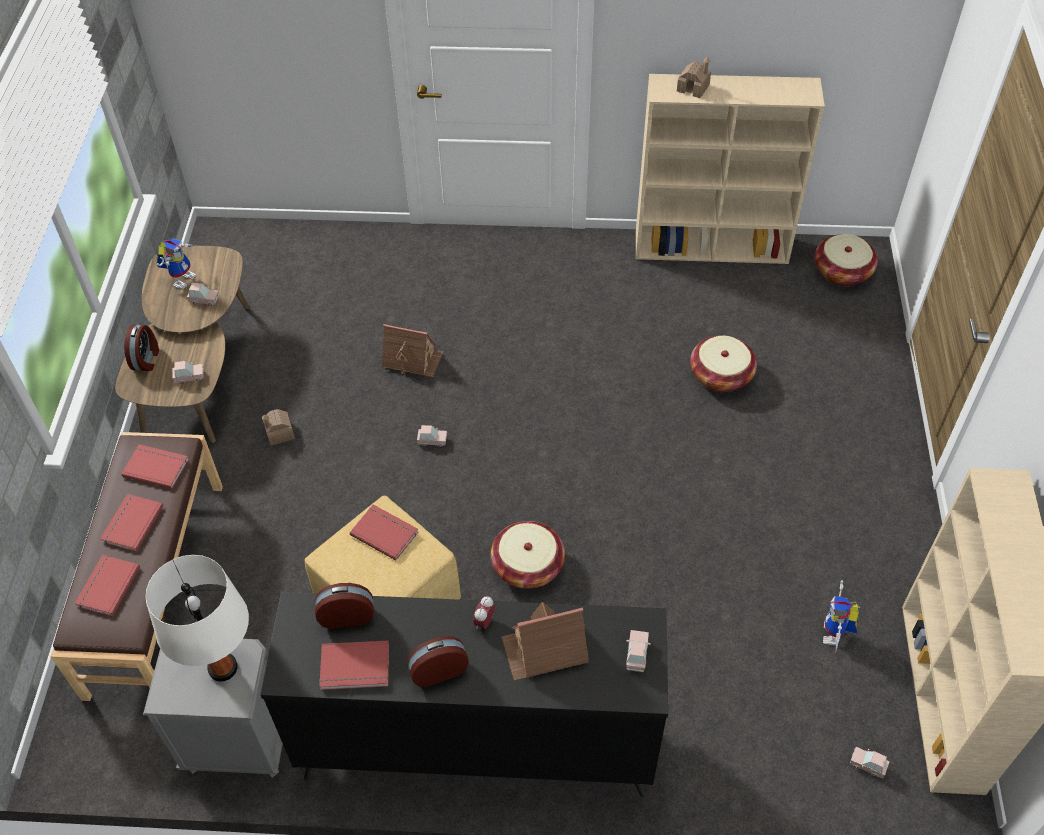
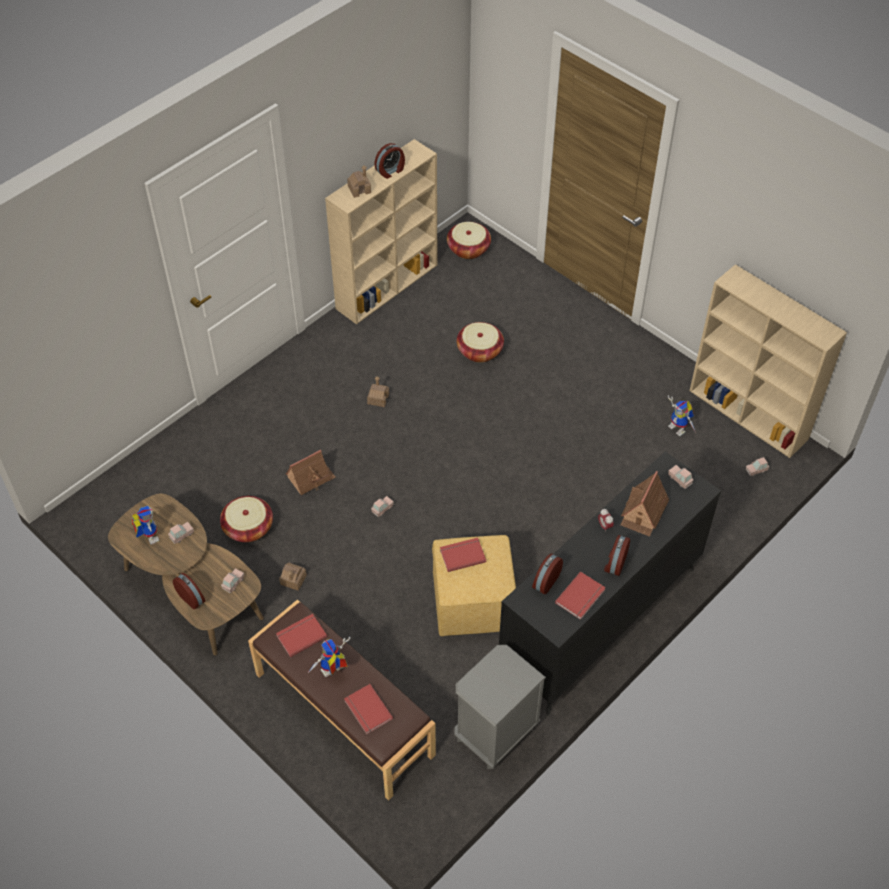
camera: 50 degrees left, 0 degrees up
red book [100,494,164,552] -> toy robot [307,637,350,678]
white table lamp [145,555,249,681] -> none
basket [491,521,565,589] -> basket moved to [220,496,273,542]
none -> toy house [367,376,389,407]
none -> alarm clock [375,143,405,179]

